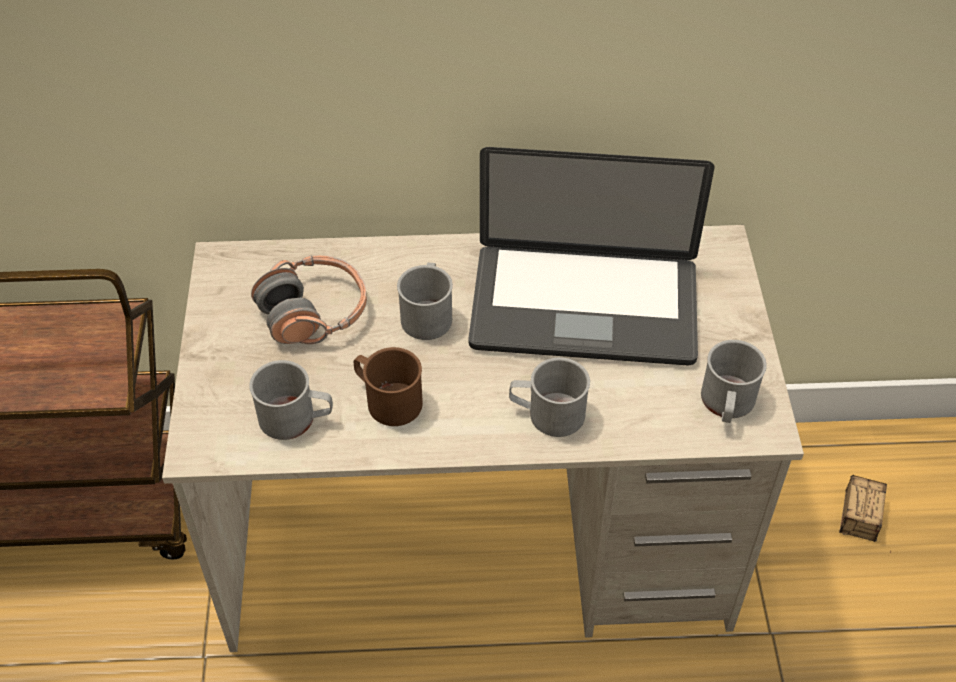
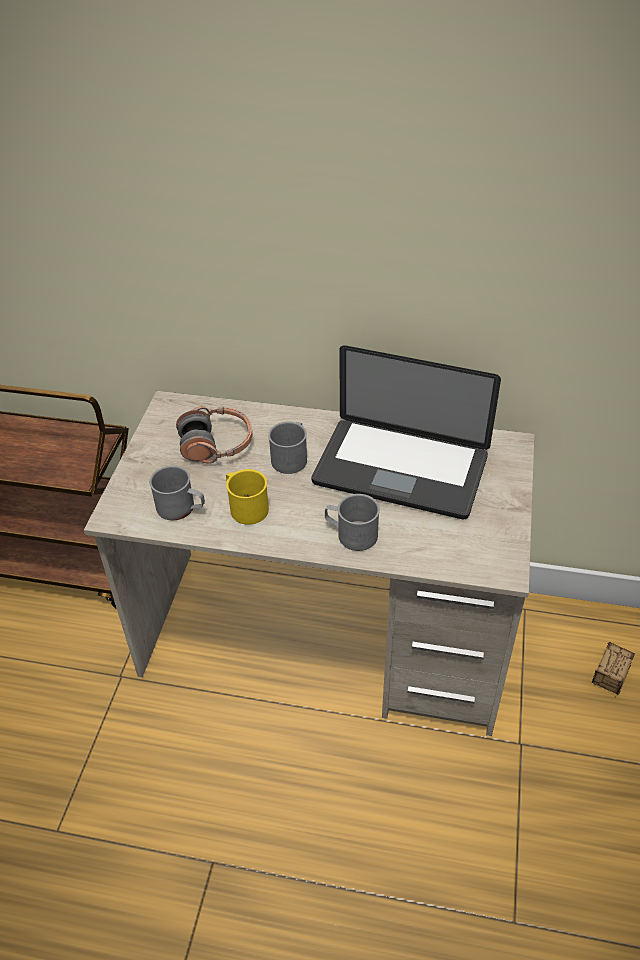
camera: 15 degrees right, 5 degrees down
brown mug [354,347,423,426] -> yellow mug [226,469,269,525]
grey mug [701,340,767,423] -> none

